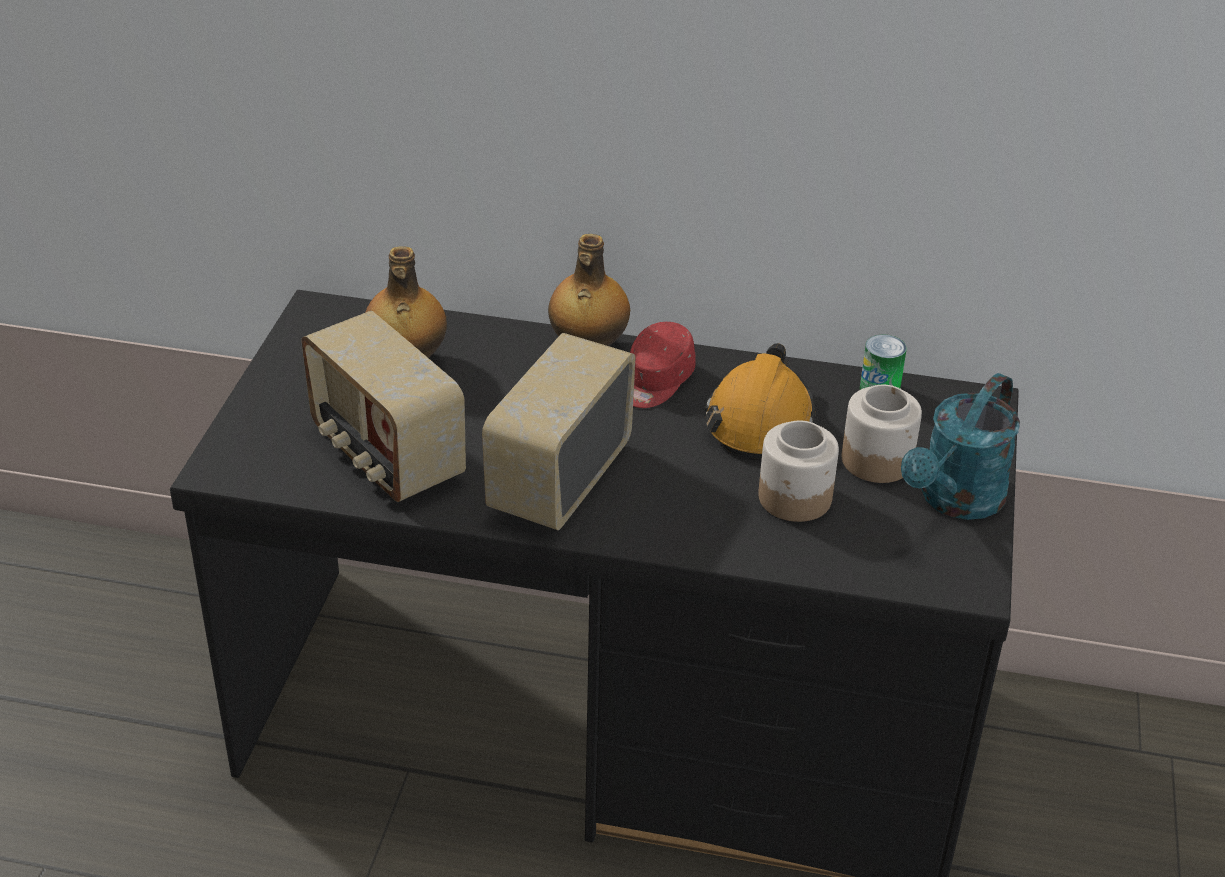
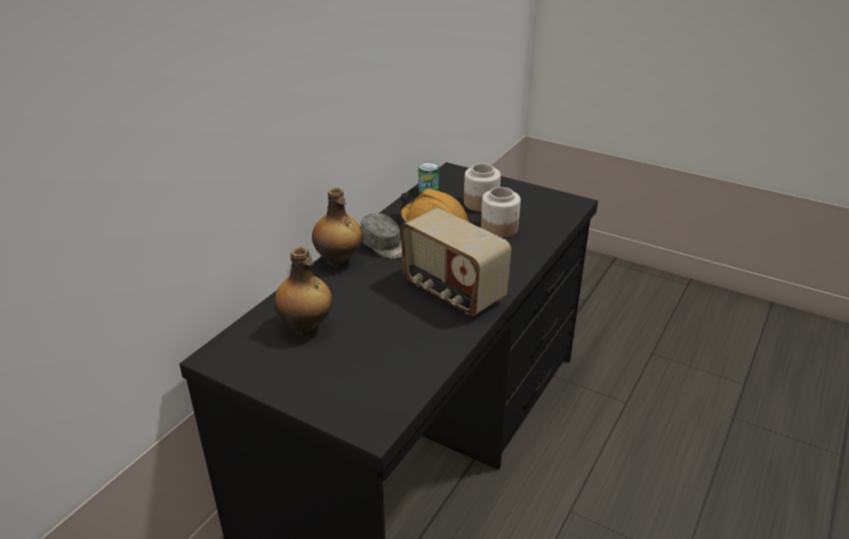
camera: 70 degrees left, 5 degrees down
radio [301,311,466,502] -> none
red cap [630,322,696,408] -> grey cap [360,213,402,259]
turquoise watering can [901,373,1020,520] -> none

